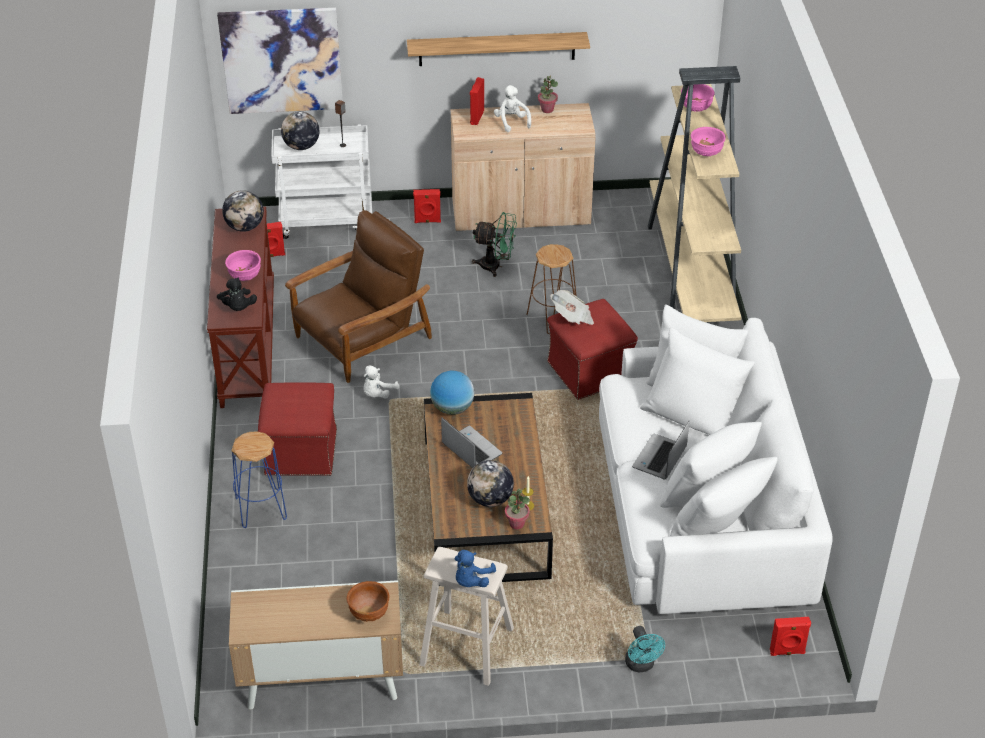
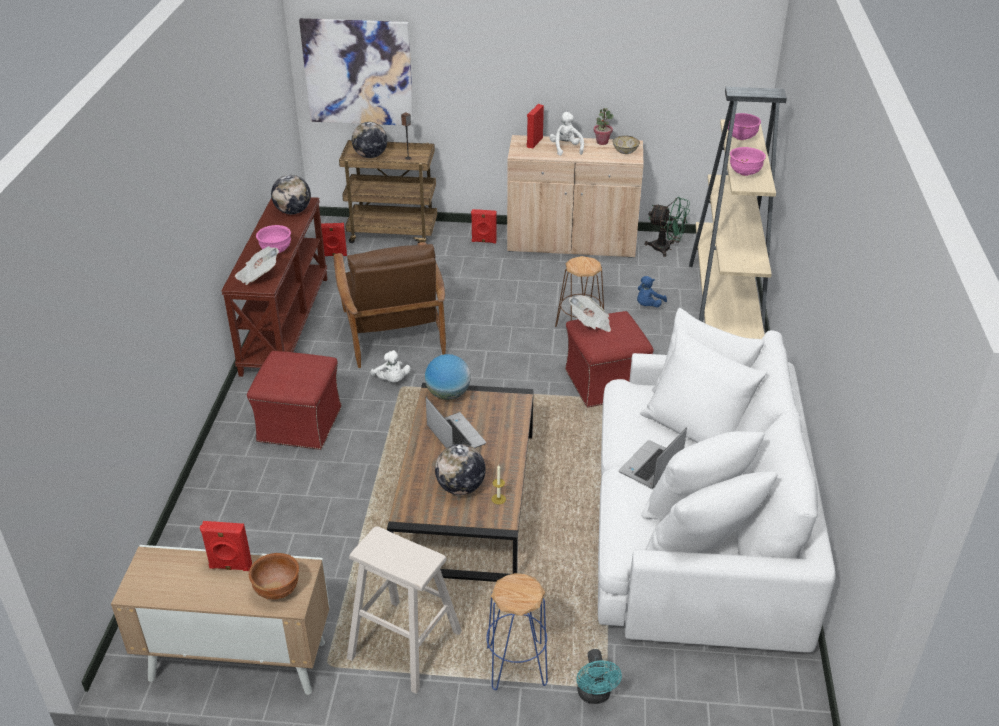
camera: 10 degrees right, 5 degrees down
black plush toy [217,277,257,311] -> newspaper [235,246,279,285]
blue stool [231,431,287,528] -> blue stool moved to [486,573,548,690]
white cart [271,124,372,239] -> brown cart [339,140,437,243]
brown armchair [285,210,432,383] -> brown armchair turned 105 degrees clockwise [333,242,446,368]
white plush toy [363,365,399,398] -> white plush toy turned 75 degrees counterclockwise [371,350,411,382]
shelf [407,32,590,66] -> none
blue plush toy [455,550,496,587] -> blue plush toy moved to [637,276,667,307]
green fan [472,212,517,277] -> green fan moved to [645,197,690,257]
potted plant [505,488,530,529] -> none
red speaker [770,617,811,656] -> red speaker moved to [200,521,252,571]
none -> bowl [612,136,640,154]

